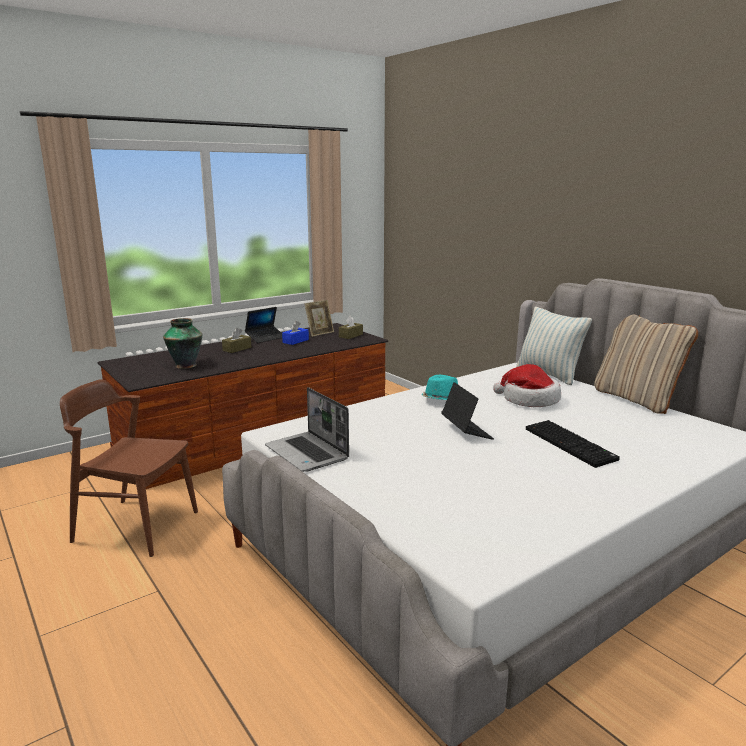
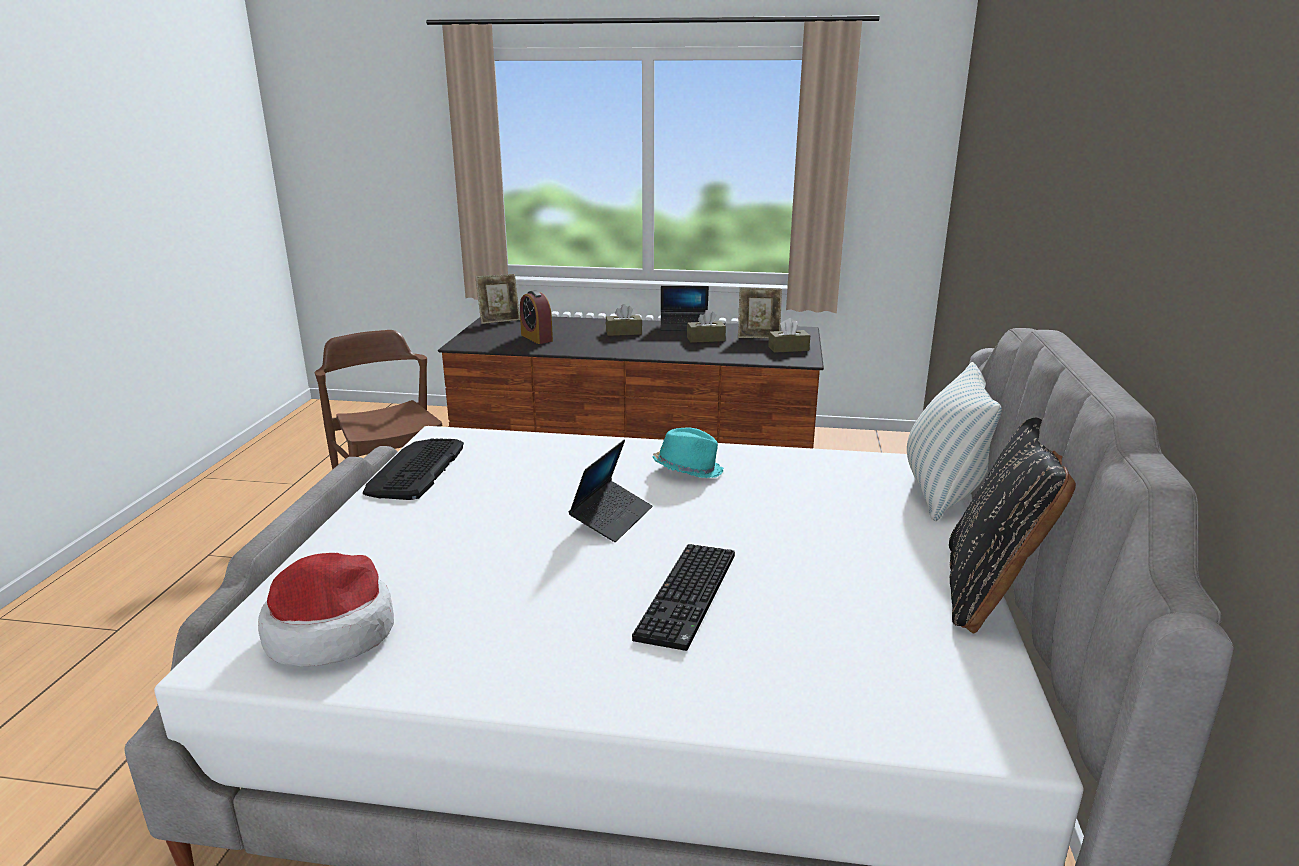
camera: 45 degrees right, 5 degrees up
vase [163,318,202,369] -> alarm clock [520,290,553,344]
laptop [265,387,349,472] -> keyboard [363,438,464,500]
blue tissue box [282,321,309,345] -> brown tissue box [687,310,726,343]
hat [493,364,561,407] -> hat moved to [258,553,394,667]
beige pillow [594,315,698,414] -> black pillow [949,418,1076,633]
none -> picture frame [475,274,520,324]

